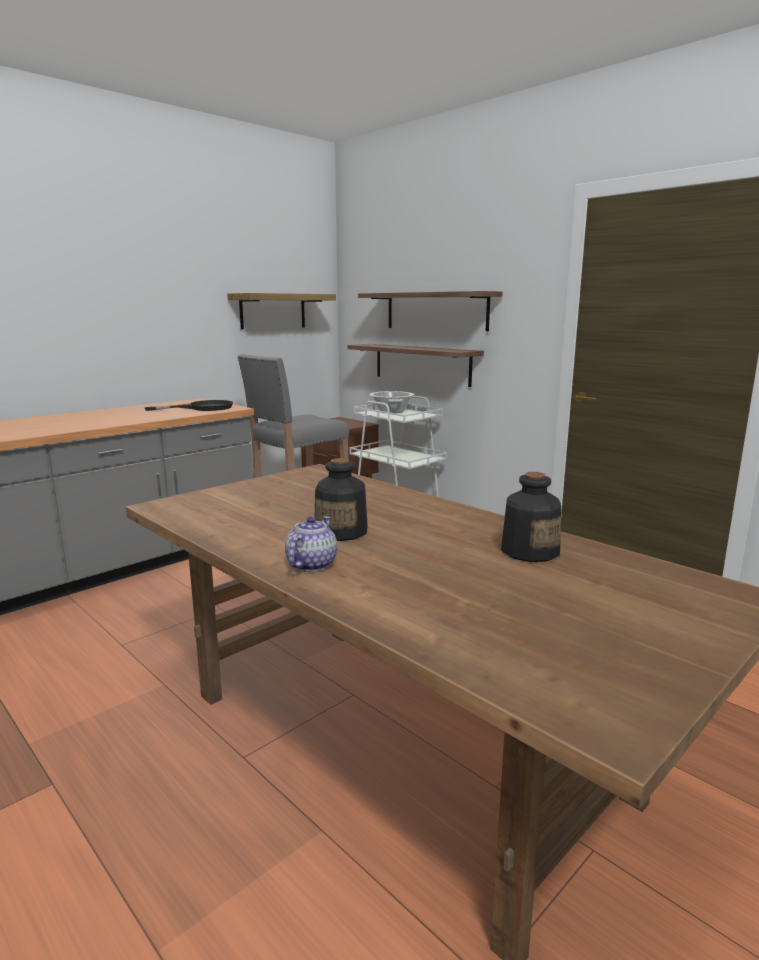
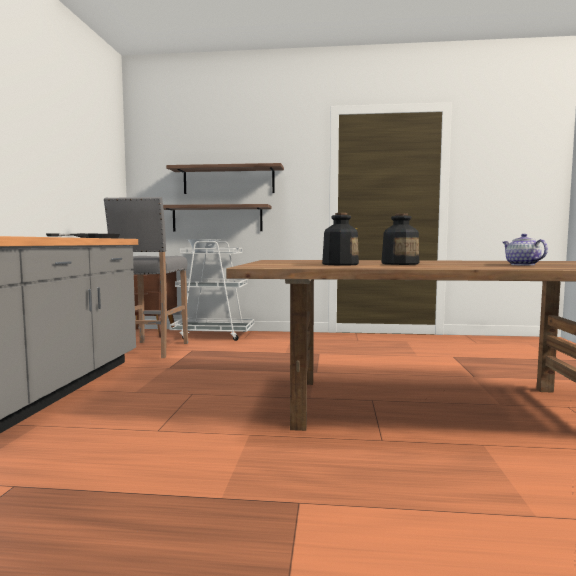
camera: 40 degrees left, 10 degrees down
shelf [227,293,336,329] -> none
teapot [285,516,337,572] -> teapot moved to [503,234,548,265]
bottle [501,472,561,562] -> bottle moved to [322,213,359,265]

